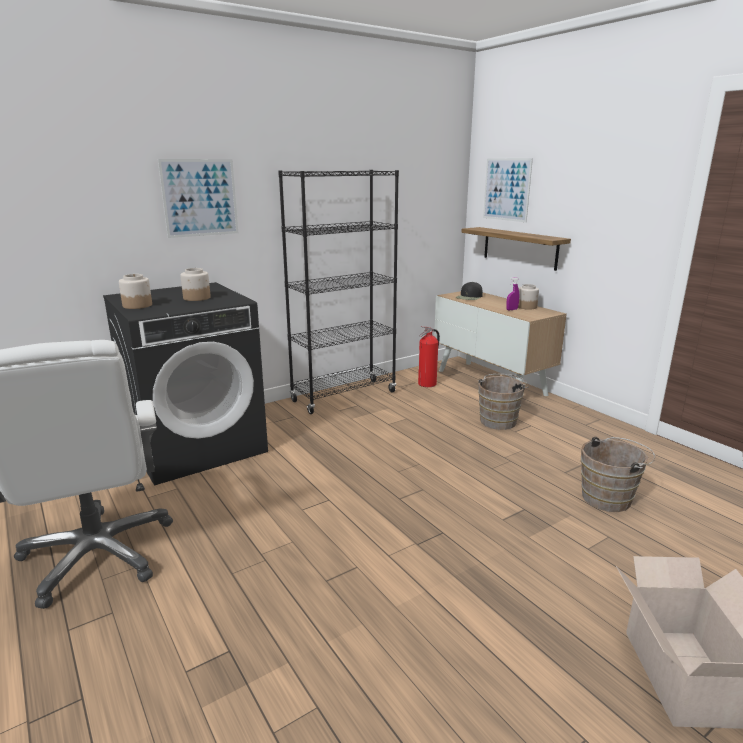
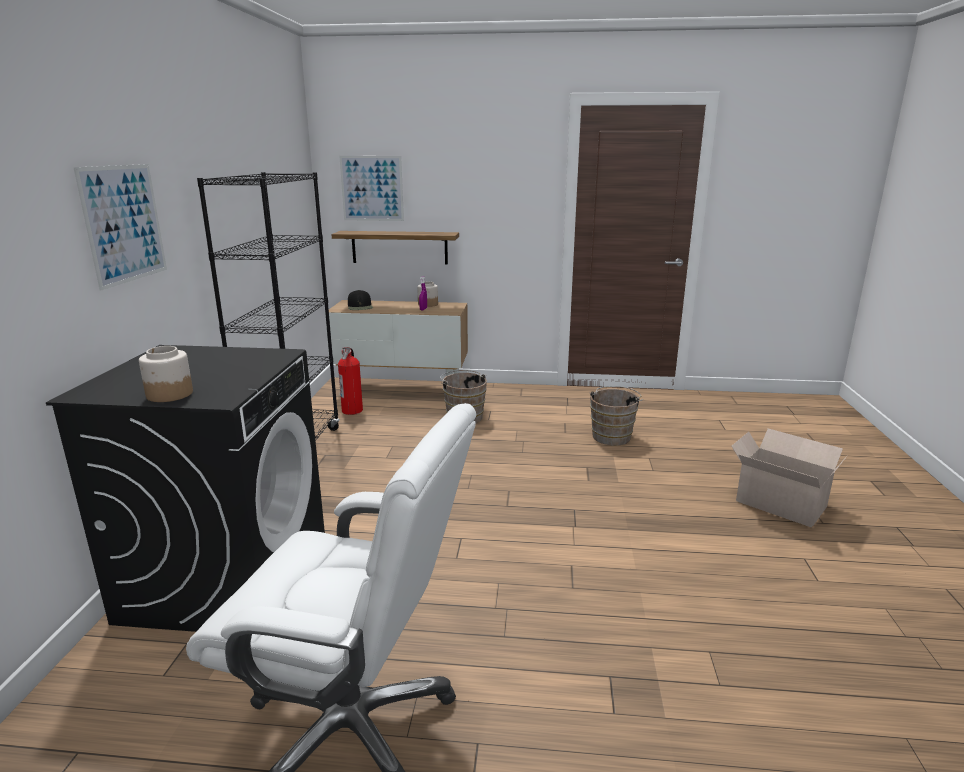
camera: 50 degrees left, 0 degrees up
jar [180,268,211,301] -> none

